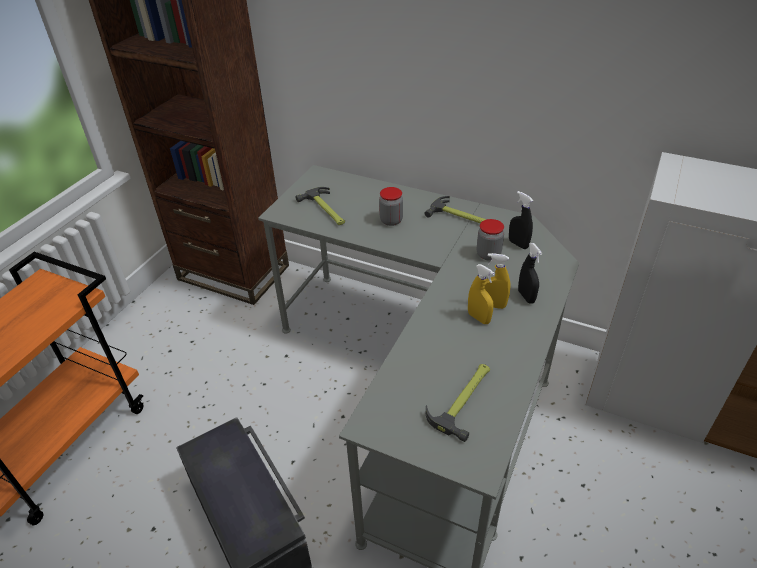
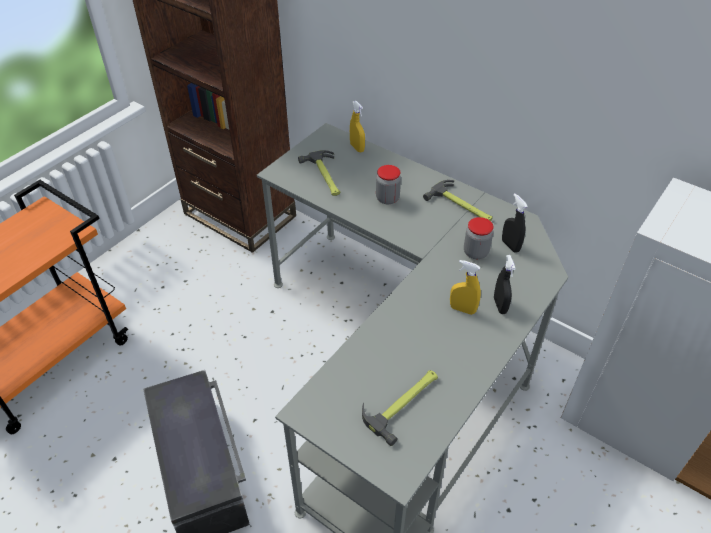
camera: 10 degrees right, 5 degrees up
yellow spray bottle [468,264,495,324] -> yellow spray bottle moved to [350,101,365,153]

